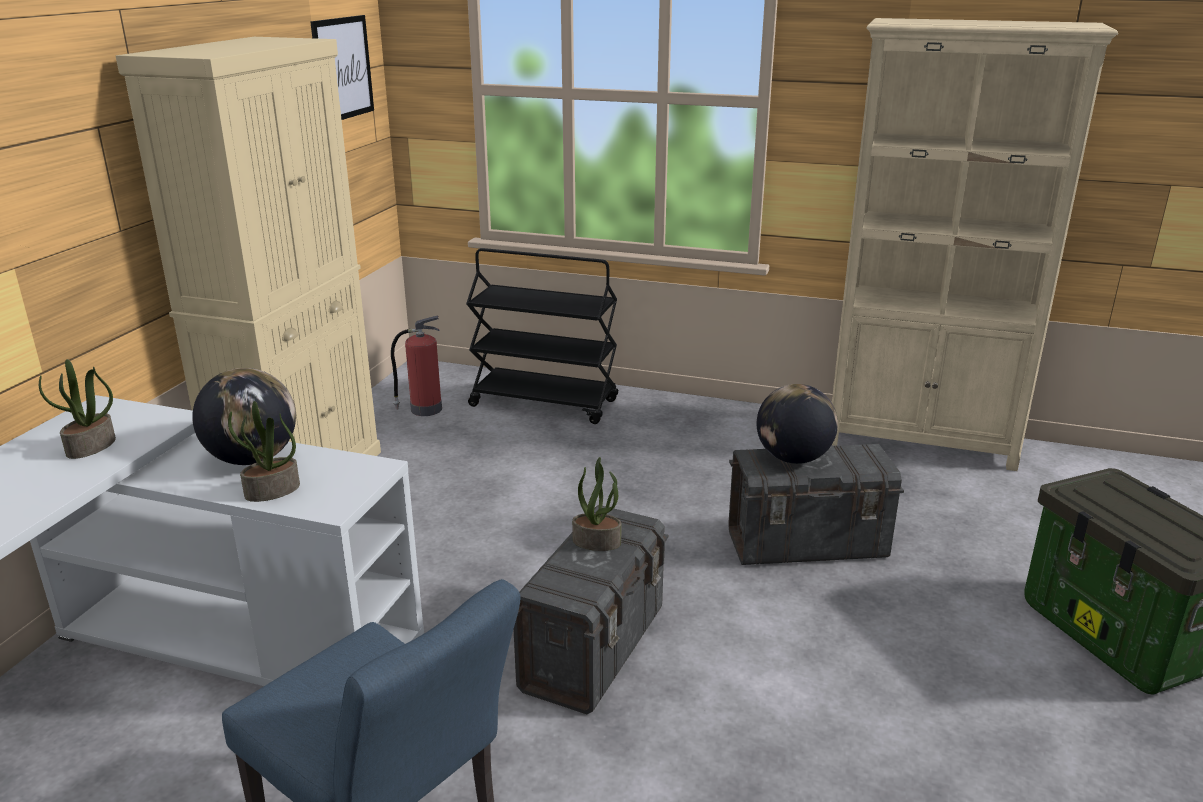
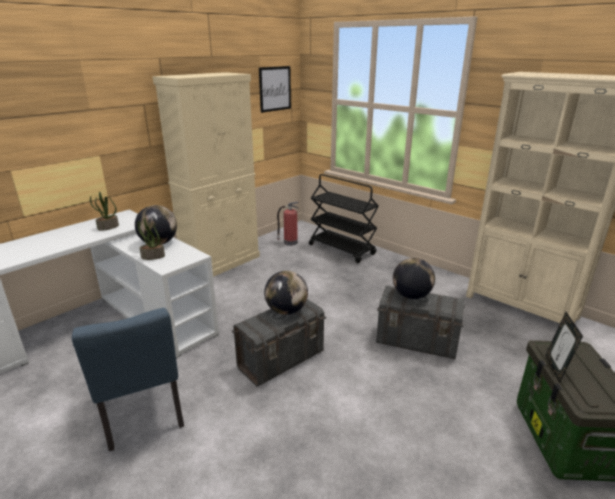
camera: 25 degrees right, 0 degrees up
potted plant [572,457,622,551] -> globe [264,271,308,315]
none -> picture frame [545,312,583,383]

